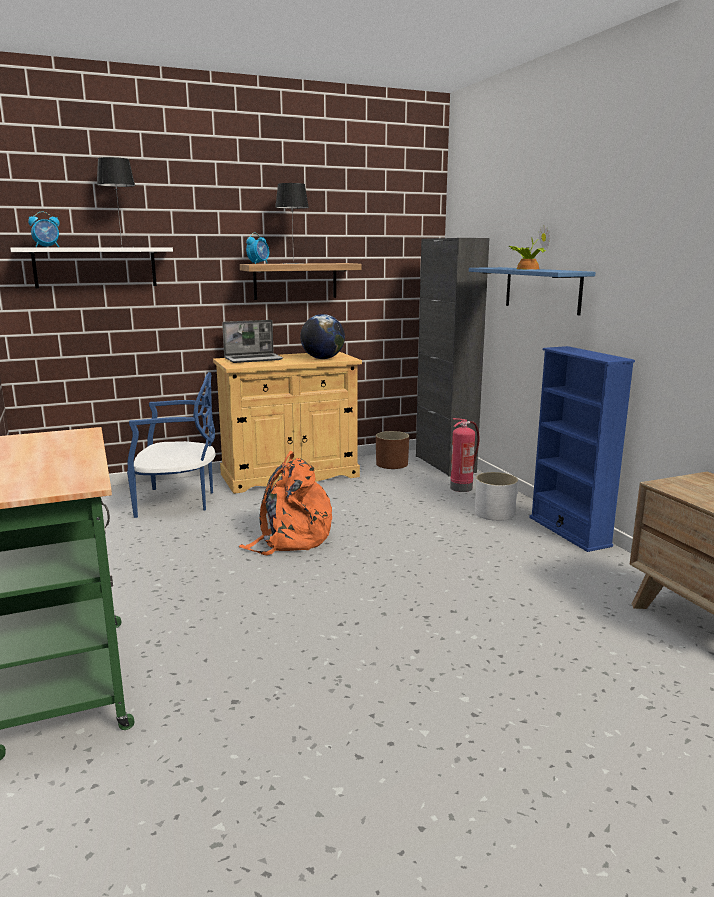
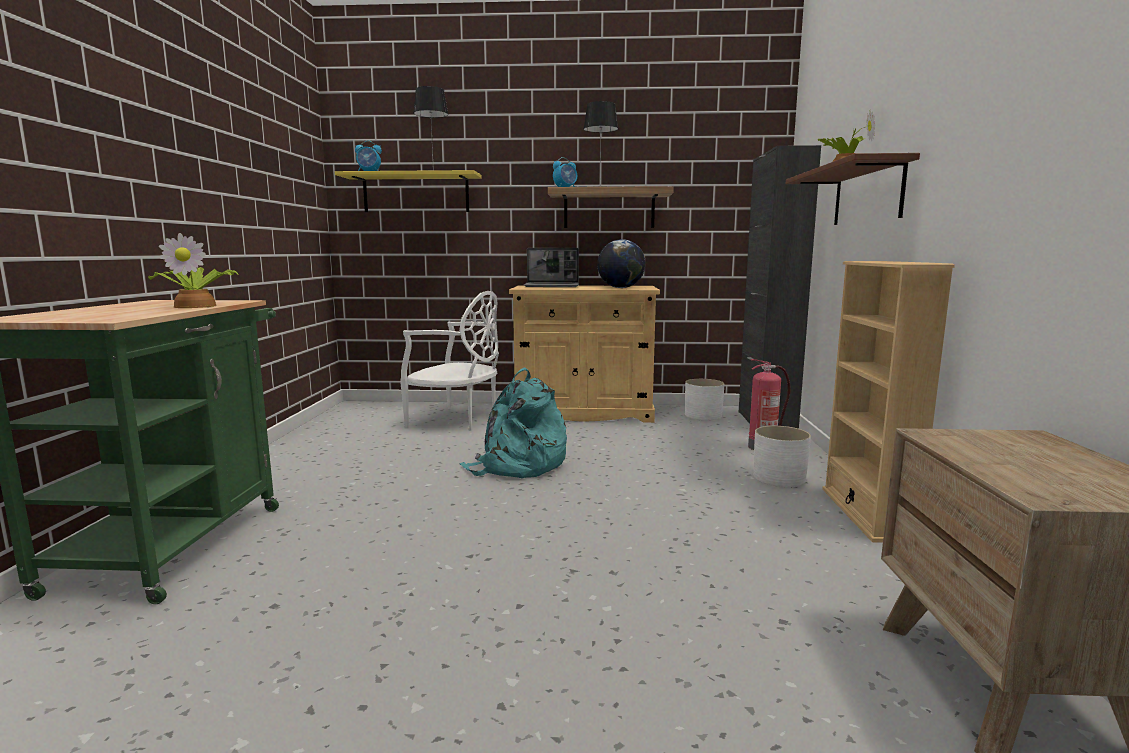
camera: 25 degrees right, 5 degrees down
white shelf [10,248,173,288] -> yellow shelf [335,170,482,212]
blue chair [127,372,216,518] -> white chair [400,291,499,430]
orange backpack [238,450,332,555] -> turquoise backpack [459,367,567,479]
brown planter [376,431,409,469] -> white planter [685,379,724,421]
blue shelf [469,267,595,316] -> brown shelf [786,153,920,225]
blue bookcase [529,346,635,552] -> beige bookcase [822,261,955,543]
none -> potted plant [148,233,239,308]

